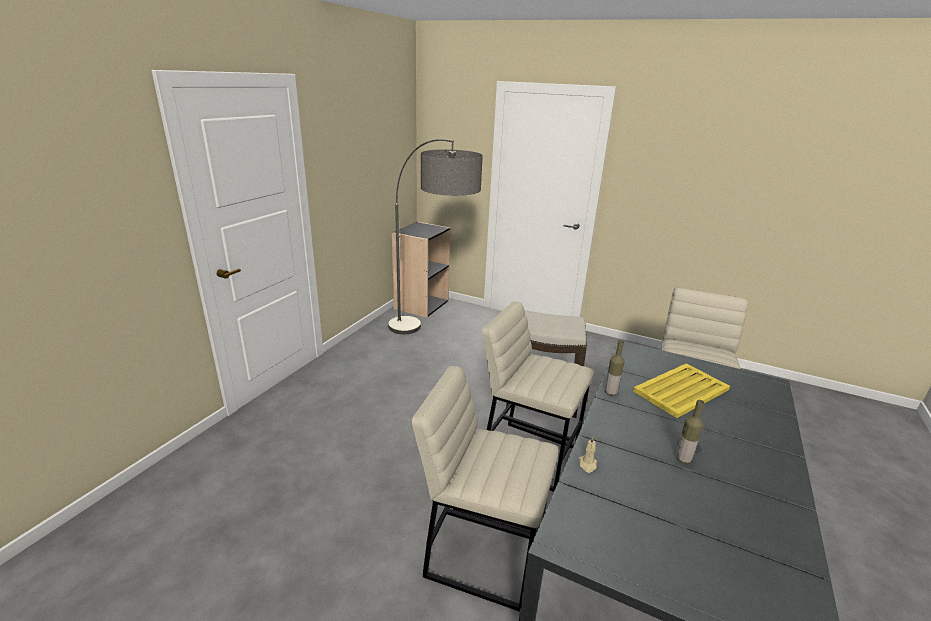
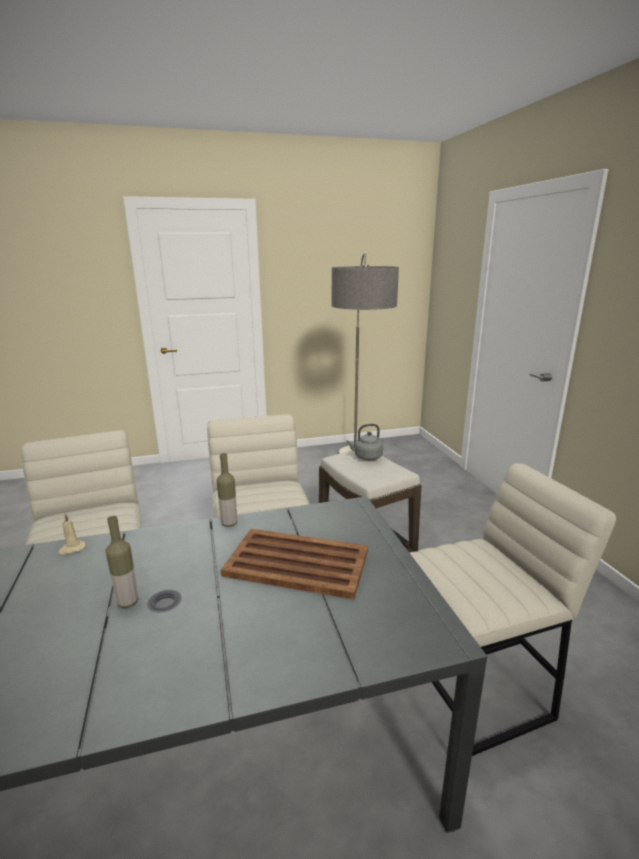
camera: 50 degrees right, 5 degrees down
black bookcase [392,222,451,318] -> none
yellow tray [633,363,730,418] -> brown tray [221,529,368,599]
none -> grey kettle [347,424,383,460]

